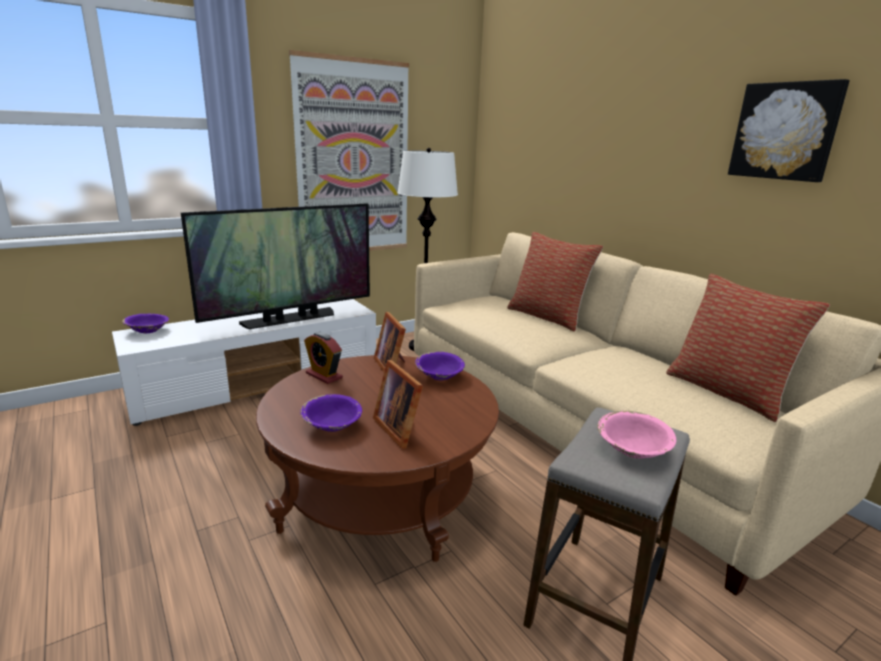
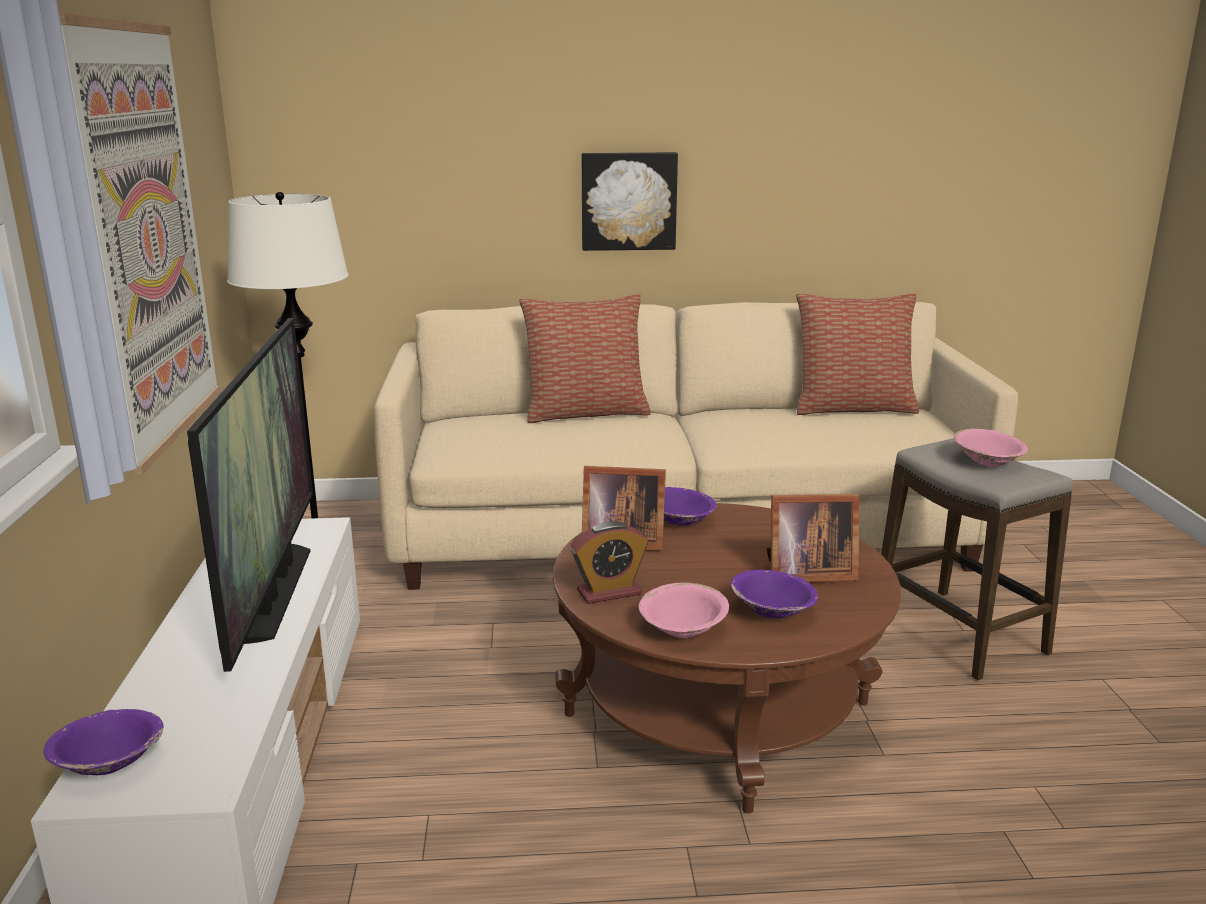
camera: 60 degrees left, 0 degrees up
picture [728,79,850,182] -> picture moved to [582,152,678,251]
none -> pink bowl [639,583,729,638]

